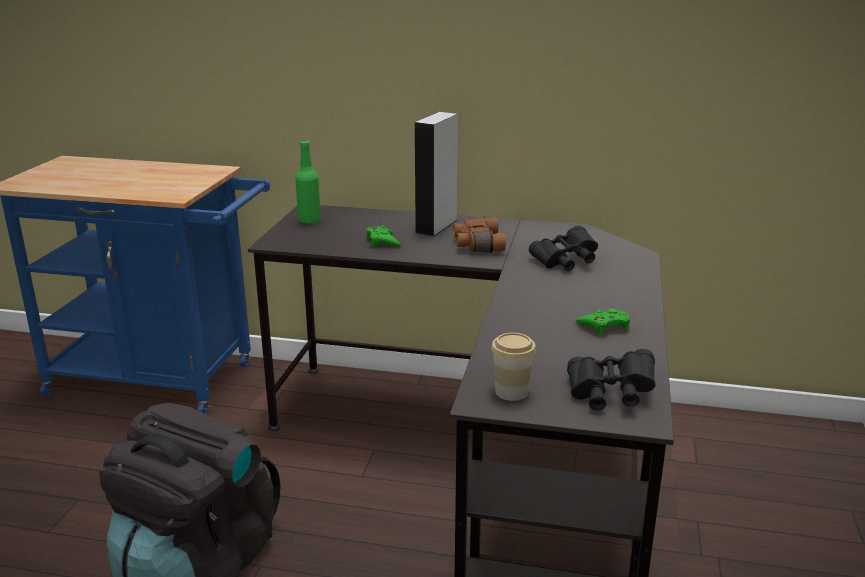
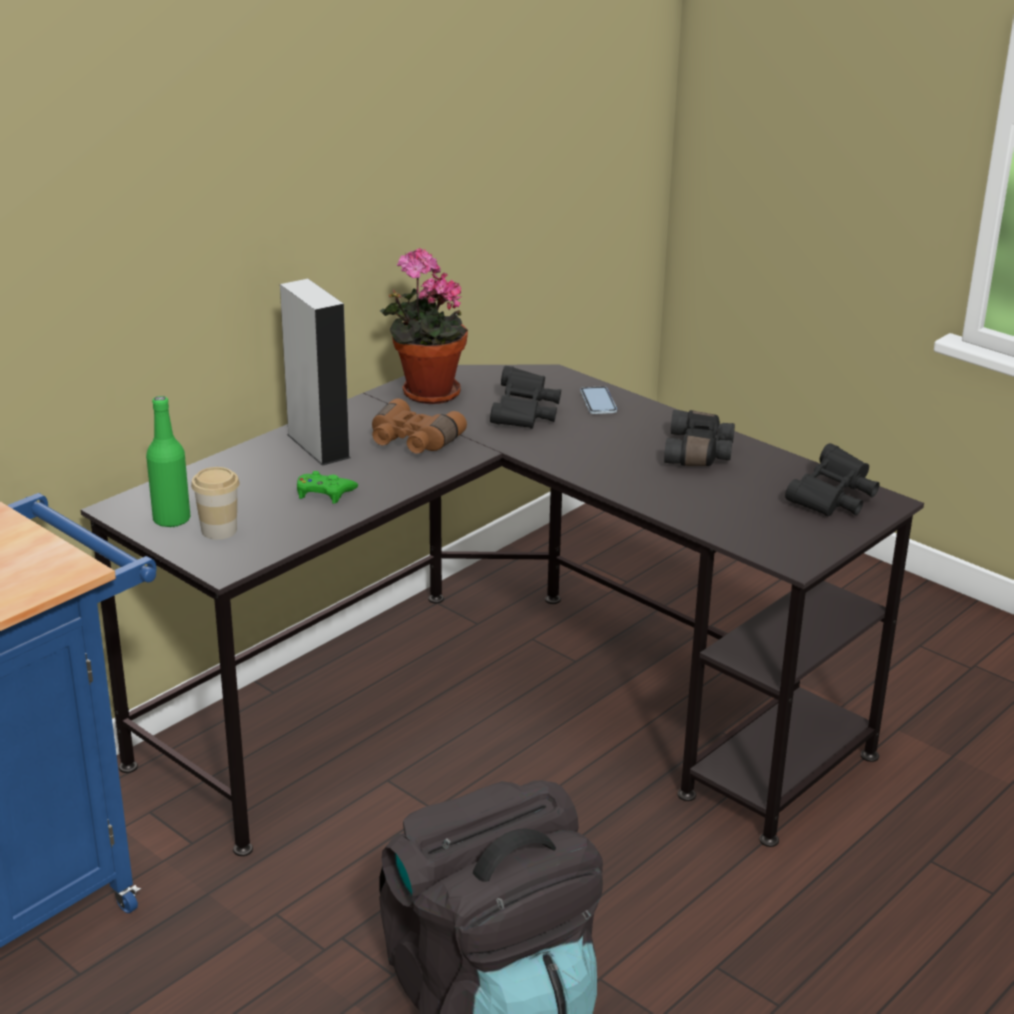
camera: 60 degrees left, 5 degrees up
cup [491,333,536,401] -> cup moved to [191,467,240,540]
green game controller [576,309,630,335] -> black binoculars [664,410,735,466]
none -> potted plant [380,248,468,404]
none -> phone [580,386,617,414]

